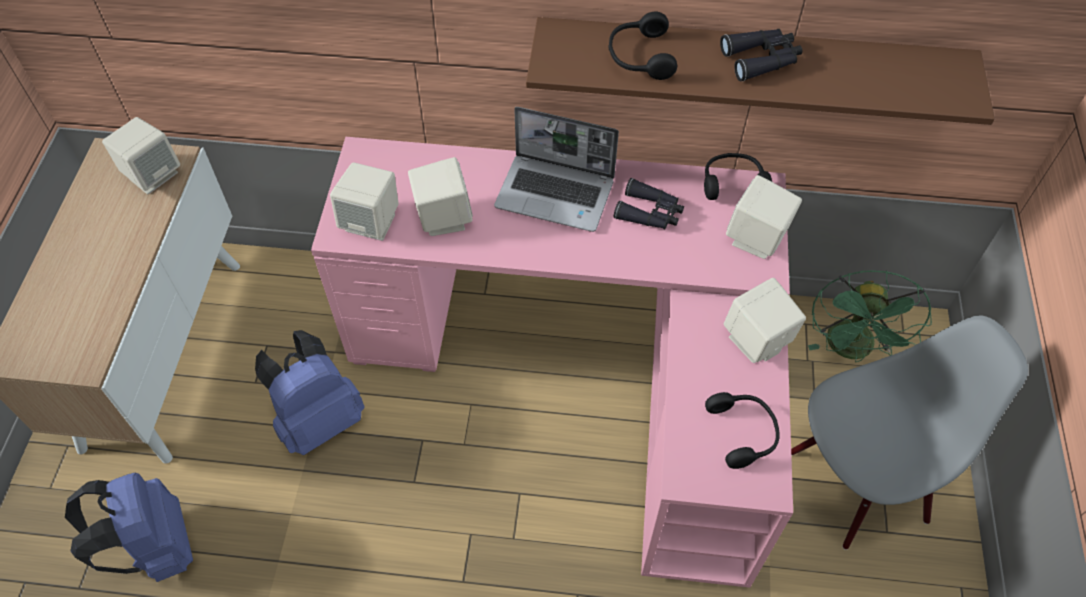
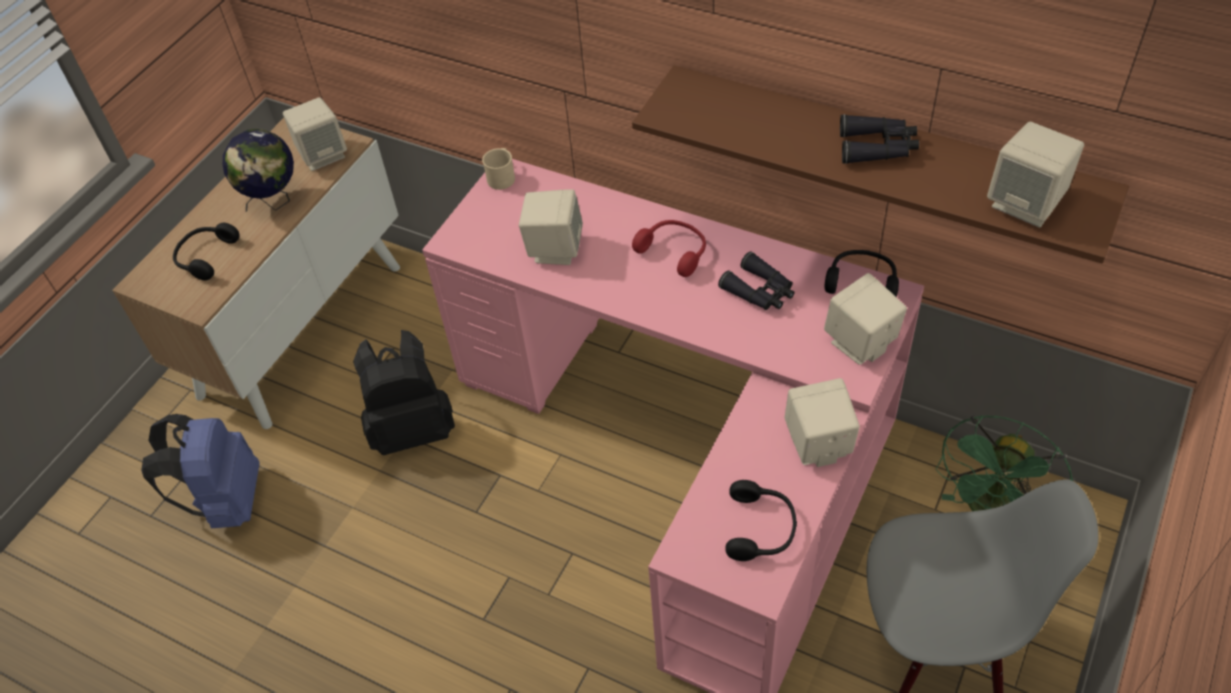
camera: 25 degrees right, 5 degrees down
blue backpack [255,330,365,455] -> black backpack [353,330,455,455]
beige speaker [330,162,399,241] -> beige speaker moved to [987,122,1084,228]
laptop [494,107,619,232] -> red headphones [632,220,706,277]
black headphones [608,12,677,80] -> black headphones moved to [173,223,240,280]
none -> globe [223,129,294,212]
none -> beige mug [482,148,515,190]

